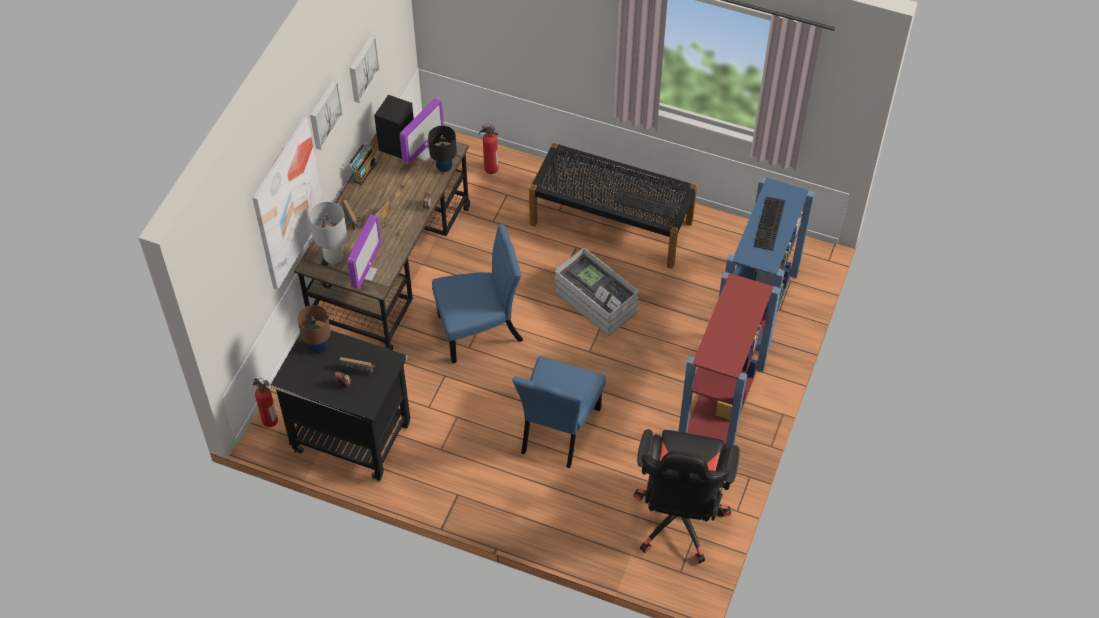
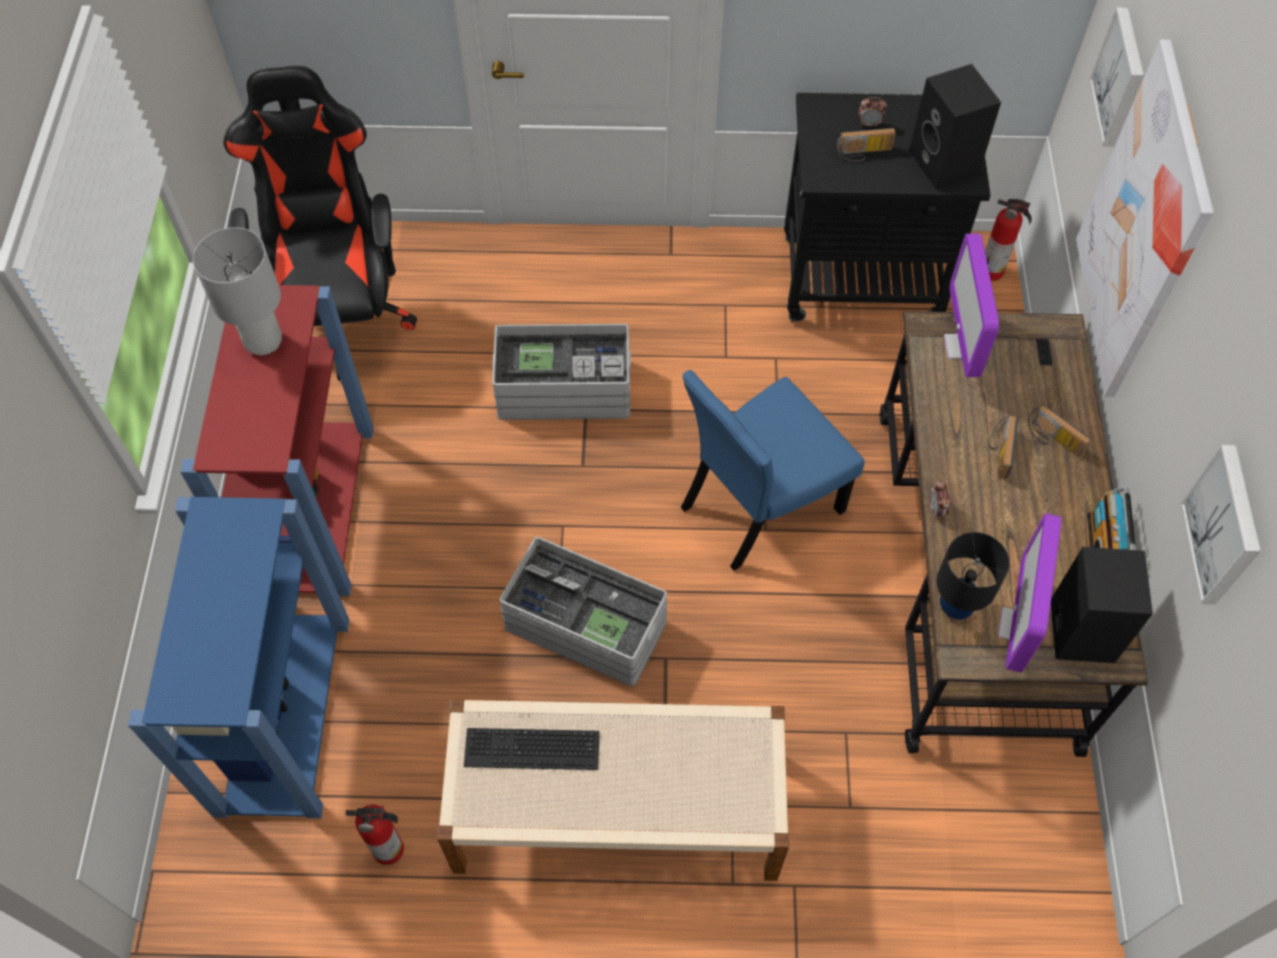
camera: 160 degrees right, 5 degrees up
brown table lamp [297,305,331,353] -> black speaker [909,64,1001,190]
grey table lamp [309,202,347,264] -> grey table lamp moved to [193,227,282,355]
picture [310,80,343,150] -> picture moved to [1089,7,1144,146]
fire extinguisher [479,124,499,174] -> fire extinguisher moved to [346,805,404,865]
blue chair [513,356,606,468] -> grey storage box [492,324,631,420]
black bench [529,143,697,269] -> beige bench [437,699,789,881]
keyboard [754,197,785,251] -> none

